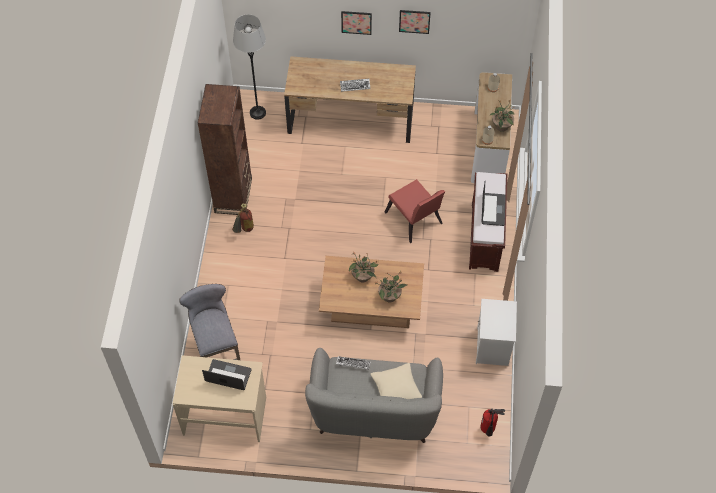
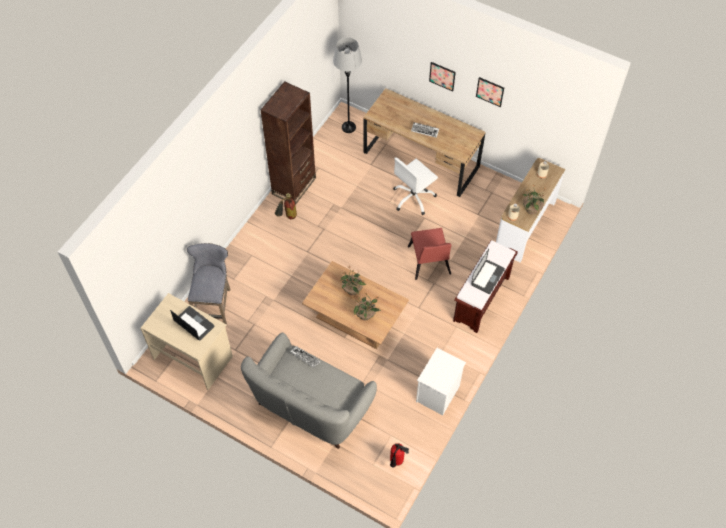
camera: 25 degrees right, 0 degrees up
beige pillow [371,363,422,399] -> none
none -> white office chair [393,157,438,215]

